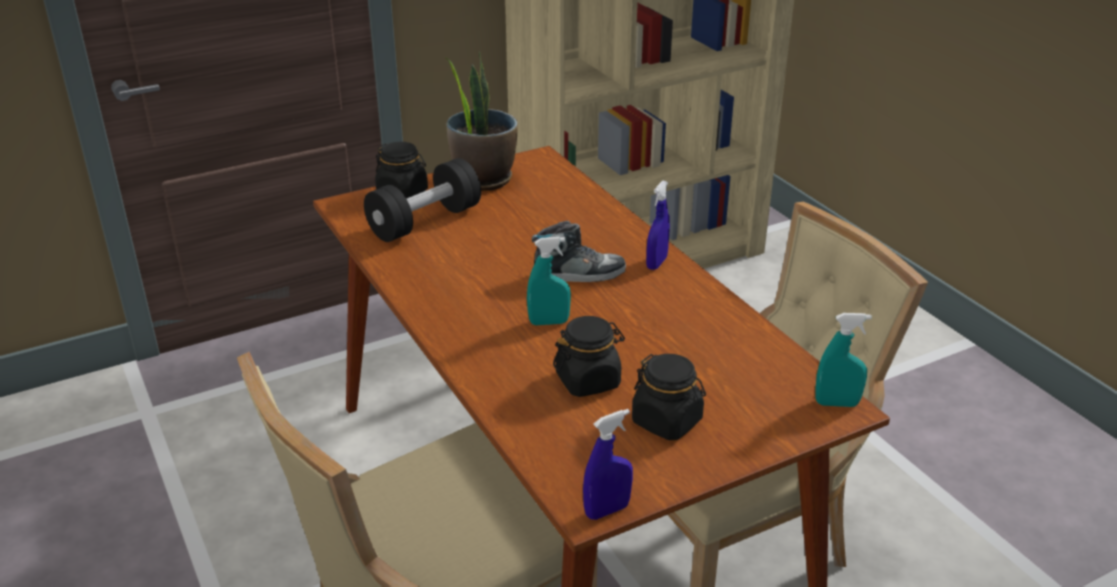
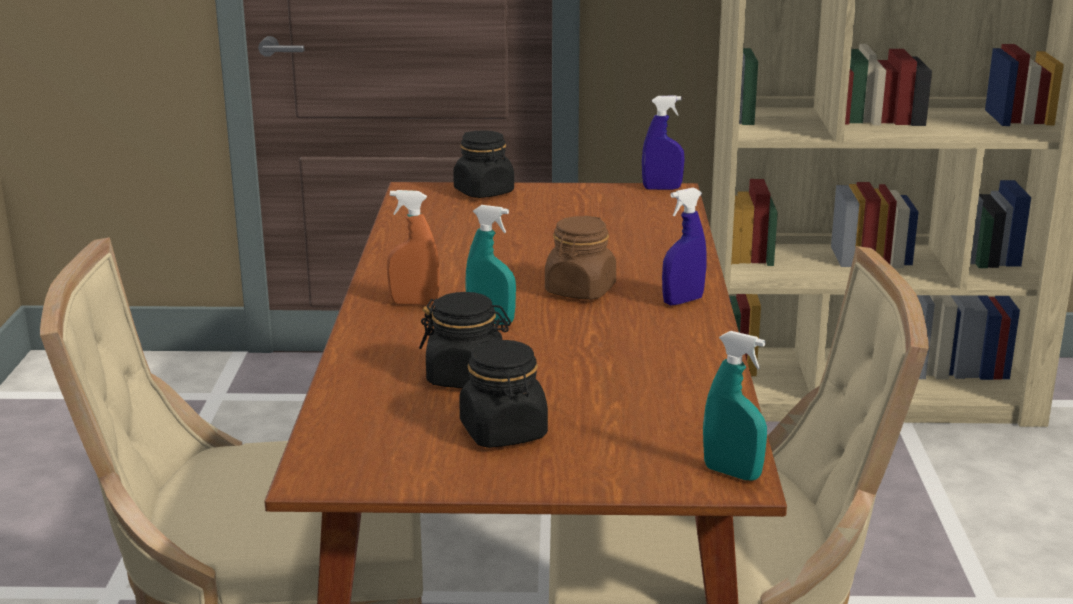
camera: 30 degrees right, 10 degrees down
black dumbbell [364,158,481,242] -> none
potted plant [445,51,518,191] -> none
shoe [532,221,626,282] -> brown jar [545,216,616,300]
blue spray bottle [583,409,633,520] -> blue spray bottle moved to [642,95,685,190]
none -> orange spray bottle [387,190,439,305]

